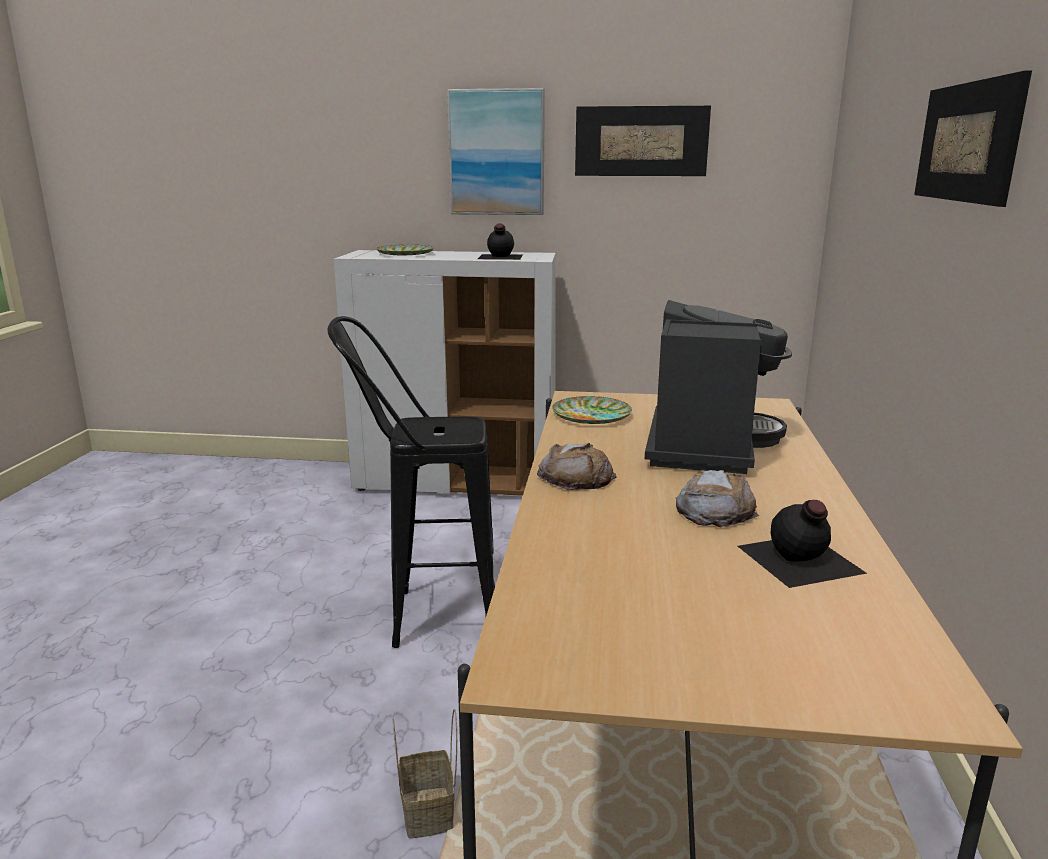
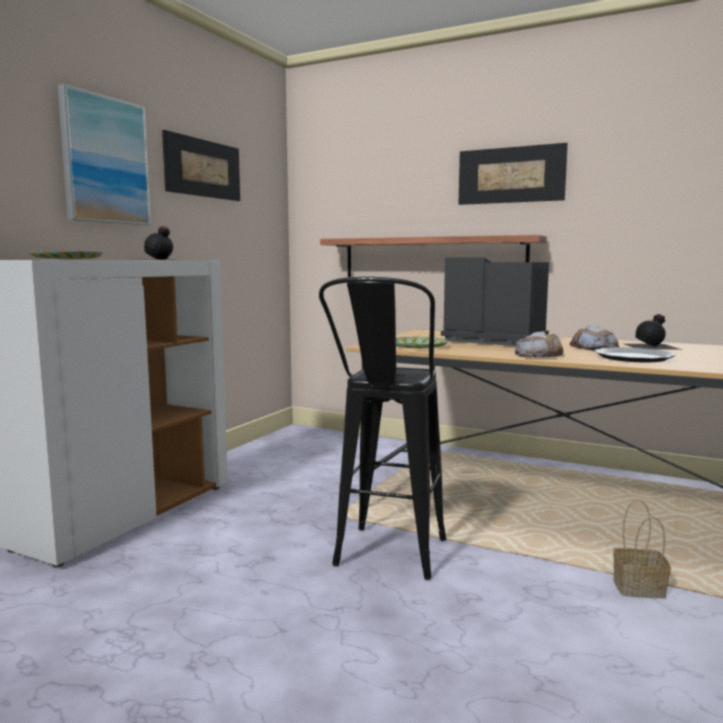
camera: 70 degrees left, 10 degrees down
none -> shelf [320,235,547,277]
none -> plate [594,347,675,362]

